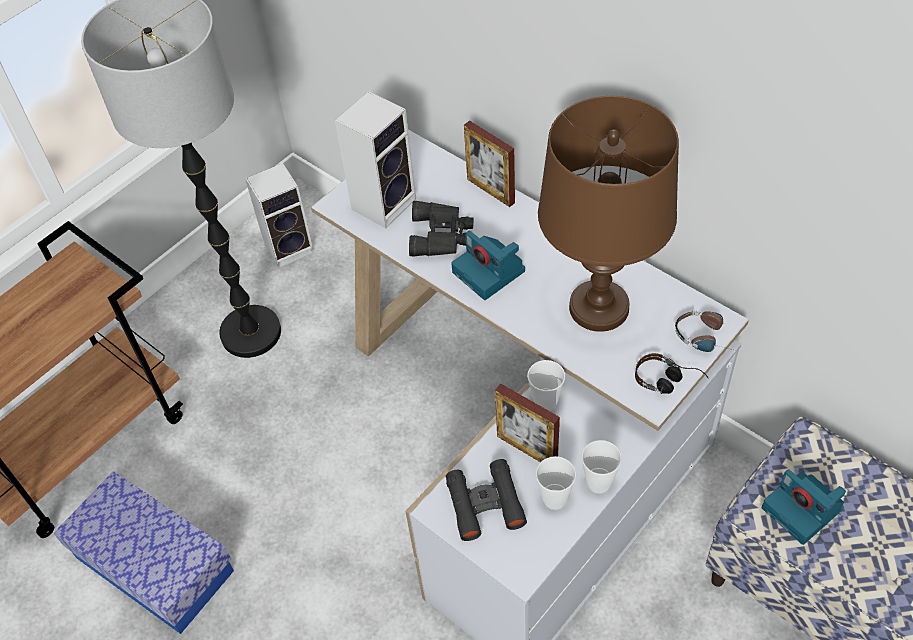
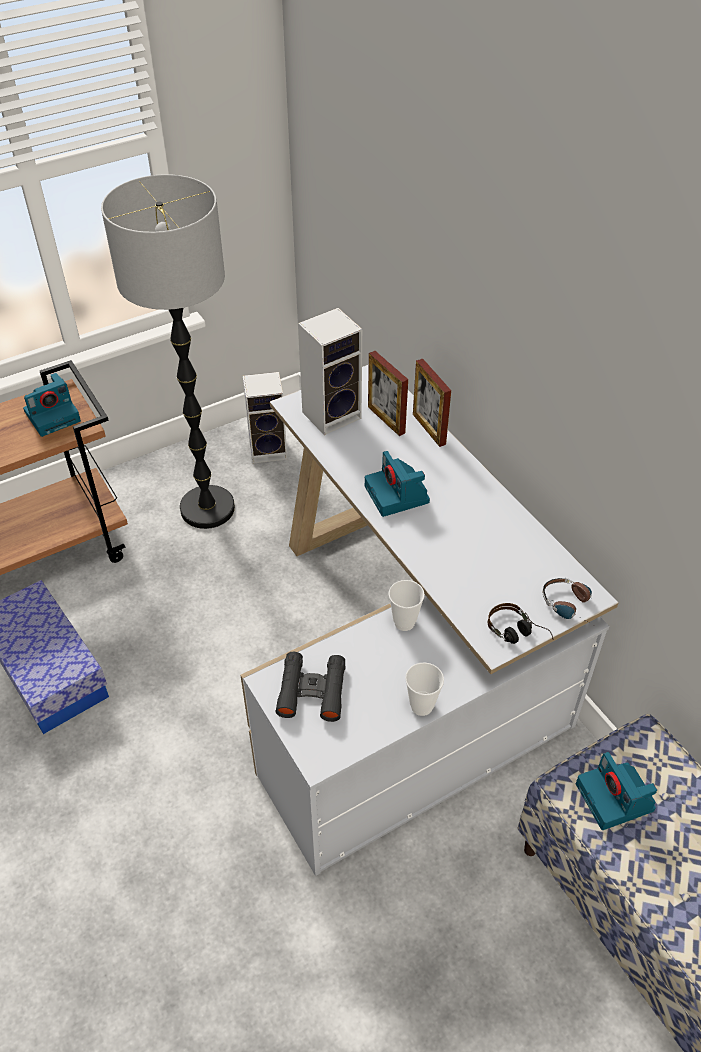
camera: 15 degrees right, 5 degrees down
black binoculars [409,201,474,257] -> none
picture frame [495,383,560,462] -> picture frame moved to [368,351,408,436]
cup [536,456,576,510] -> none
brown table lamp [538,96,679,332] -> none
none -> camera [23,373,81,437]

